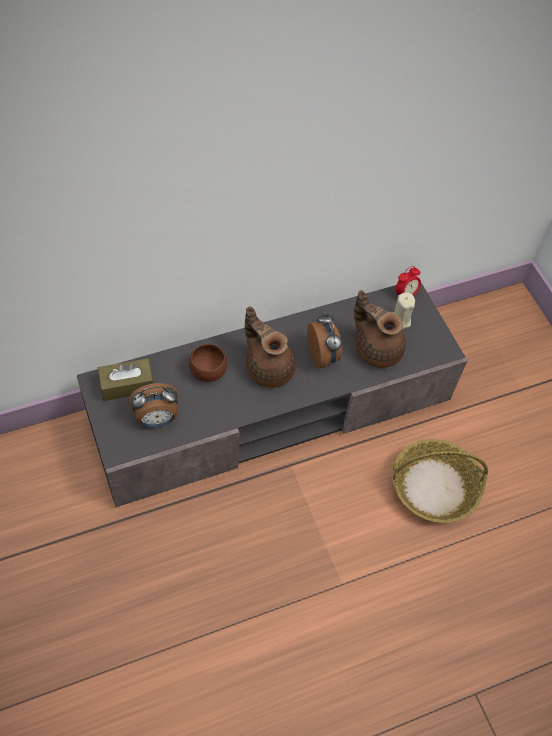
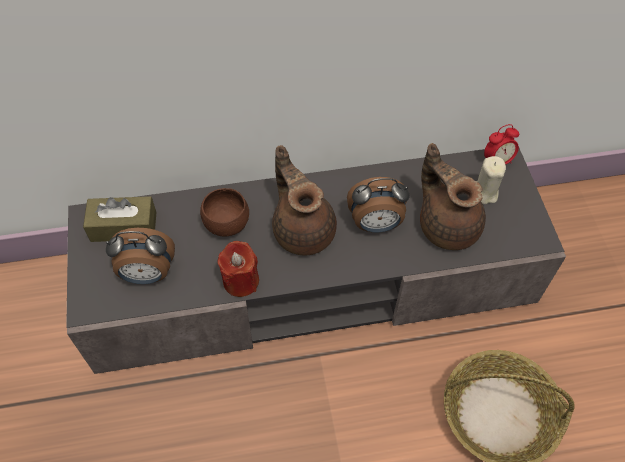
camera: 15 degrees right, 0 degrees up
alarm clock [307,312,343,368] -> alarm clock turned 90 degrees clockwise [347,177,409,232]
none -> red candle [218,241,259,297]

